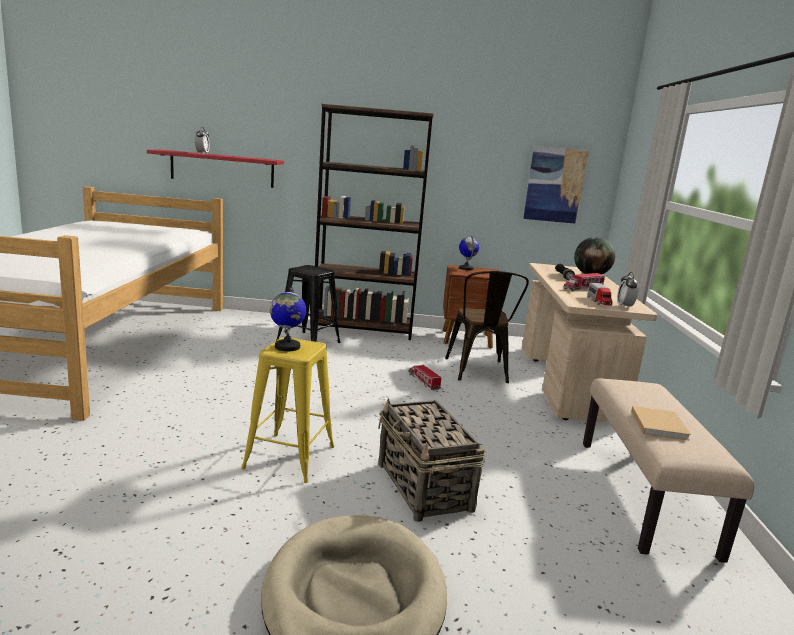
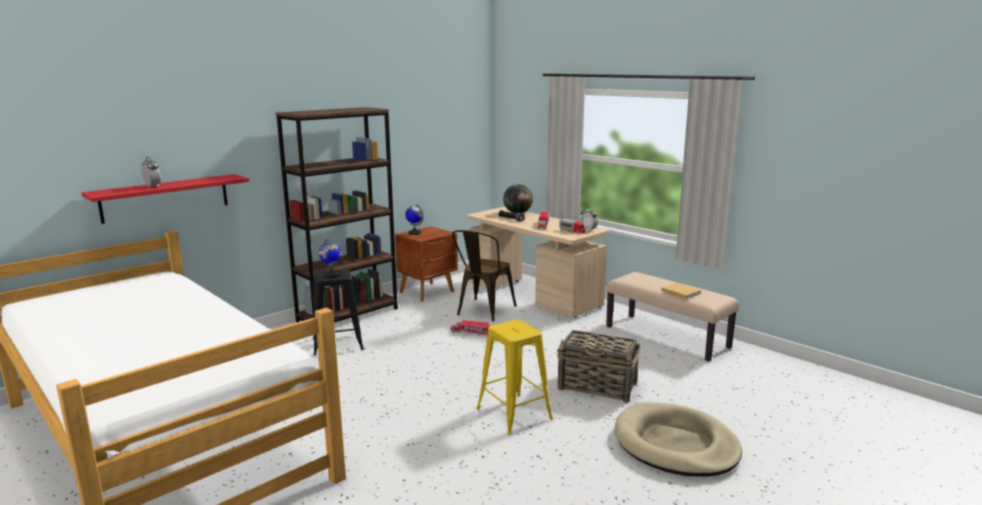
camera: 45 degrees left, 0 degrees up
globe [270,286,306,351] -> globe moved to [319,239,341,278]
brown chair [445,271,529,383] -> brown chair turned 75 degrees clockwise [452,230,517,321]
picture [523,146,589,224] -> none

